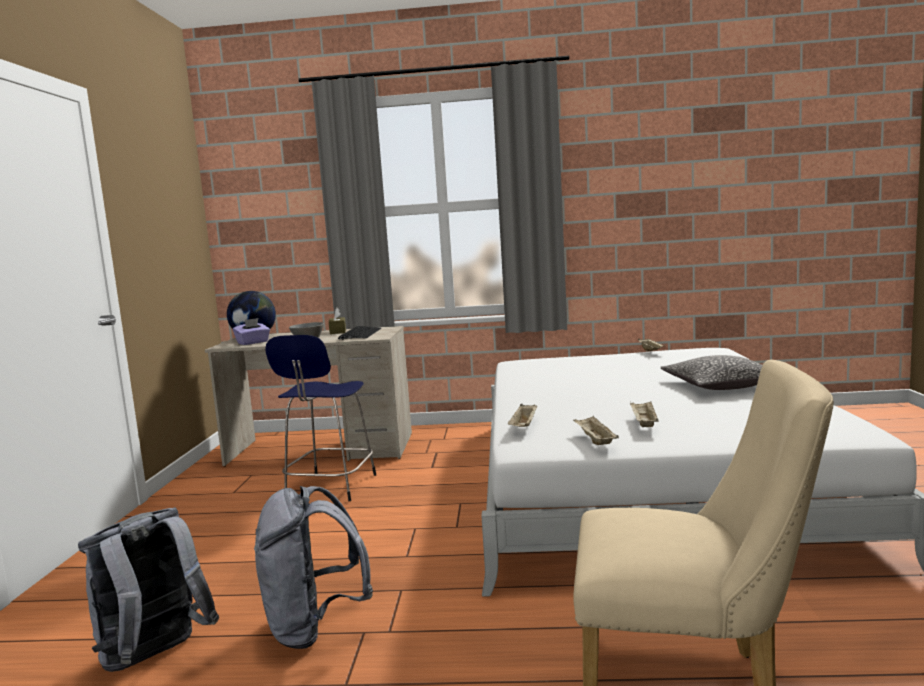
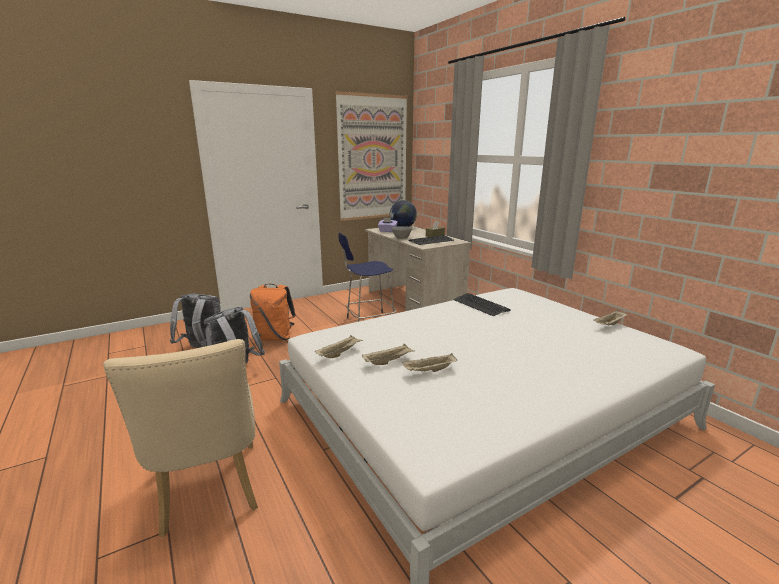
camera: 55 degrees right, 10 degrees up
beige tray [508,403,537,427] -> beige tray moved to [402,353,457,372]
pillow [660,355,763,390] -> none
none -> orange backpack [250,284,296,340]
none -> picture [335,91,407,221]
none -> keyboard [453,293,511,316]

